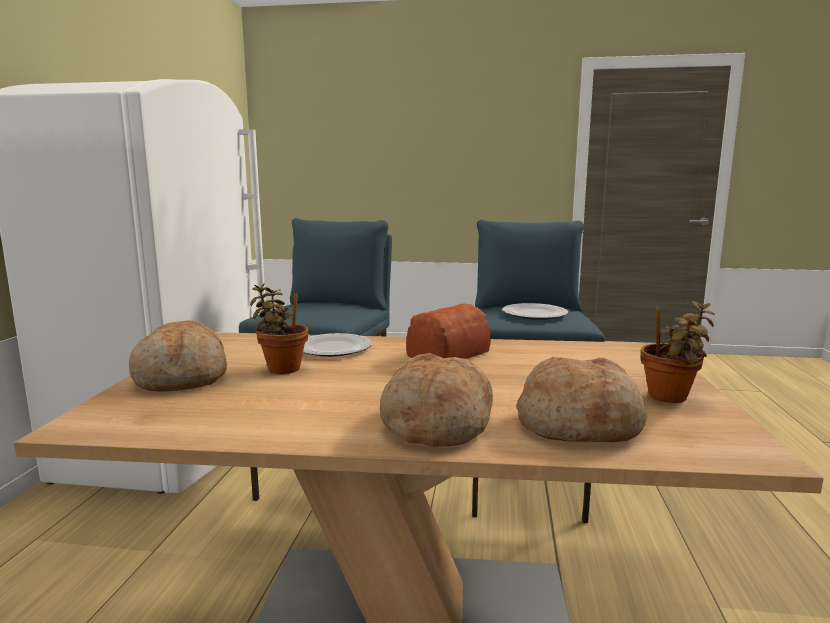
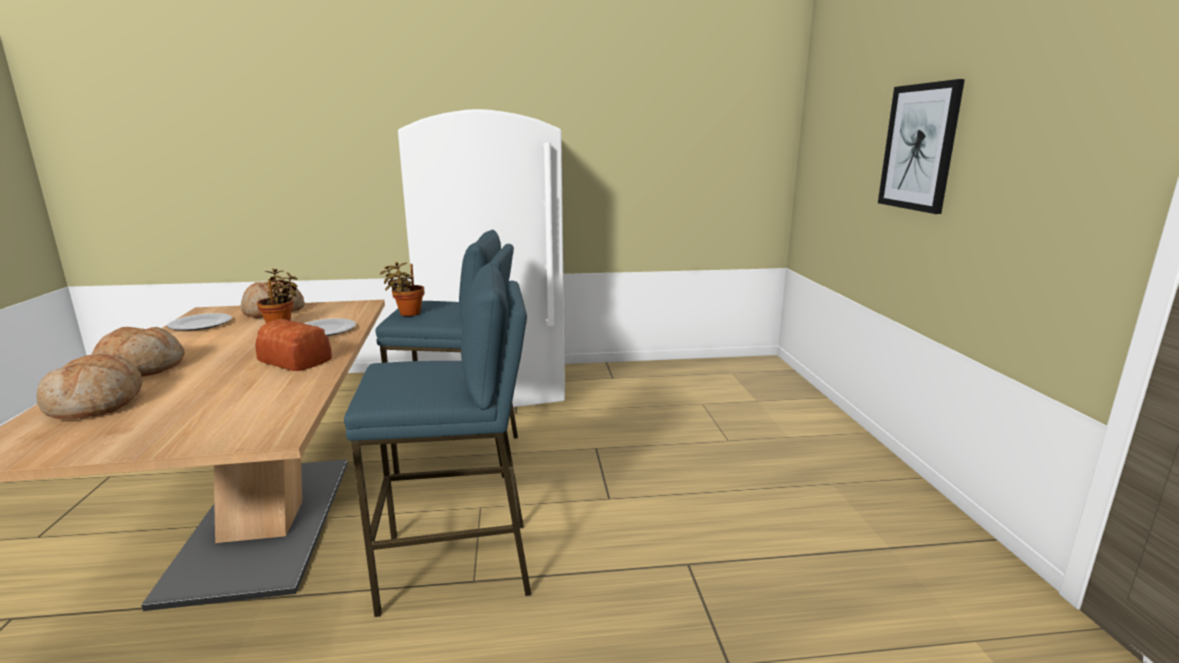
camera: 75 degrees right, 5 degrees up
plate [502,303,568,320] -> plate moved to [167,313,232,331]
potted plant [641,301,715,403] -> potted plant moved to [380,262,424,316]
none -> picture [878,79,965,214]

